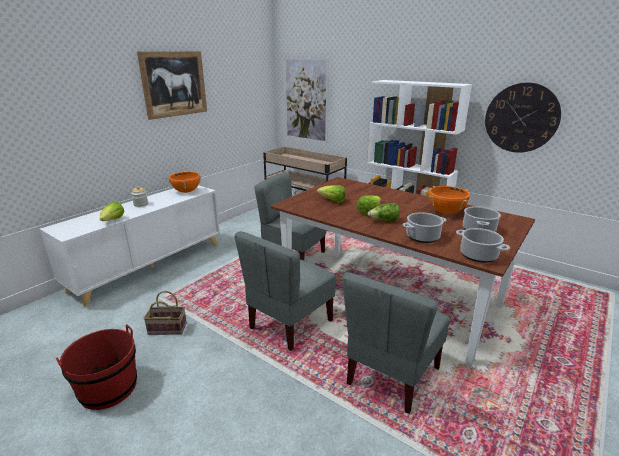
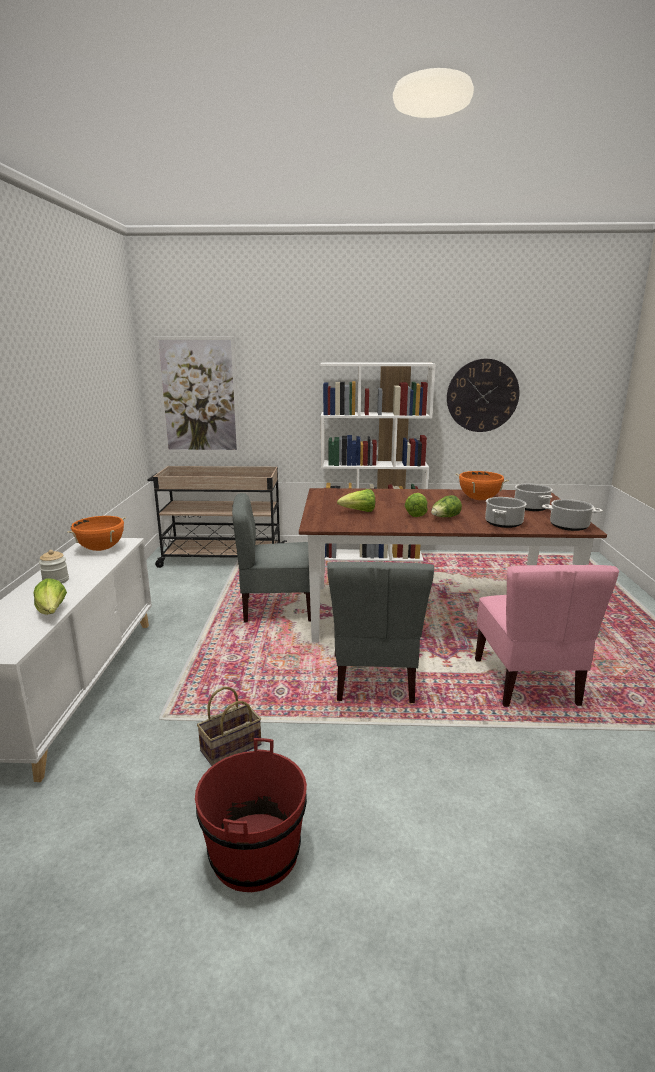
camera: 35 degrees left, 5 degrees down
picture [137,51,207,120] -> none
grey chair [342,272,450,414] -> pink chair [475,565,619,707]

